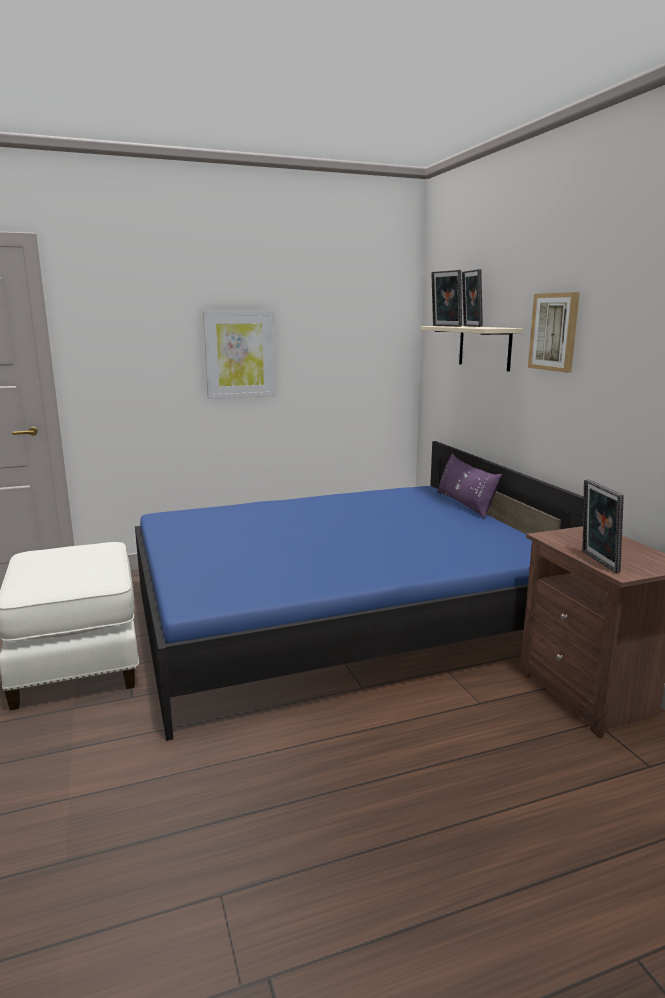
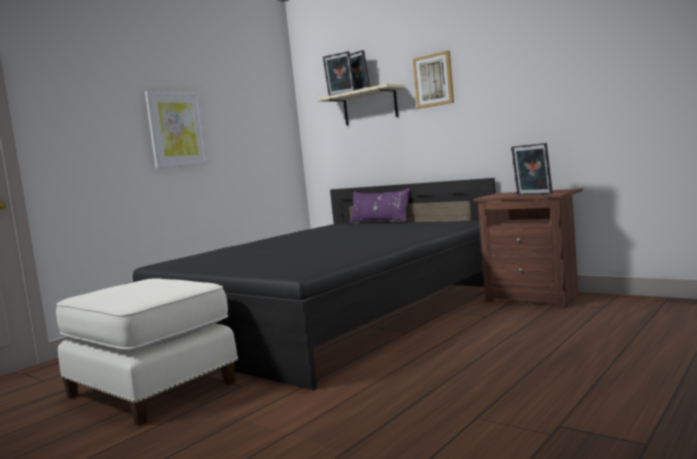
camera: 30 degrees left, 10 degrees down
blue bed [135,441,584,741] -> black bed [126,178,496,390]

